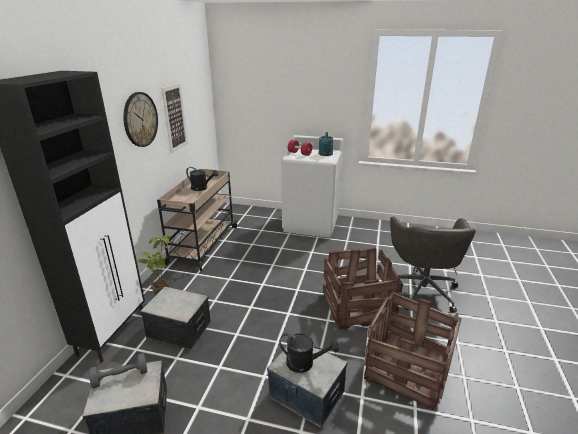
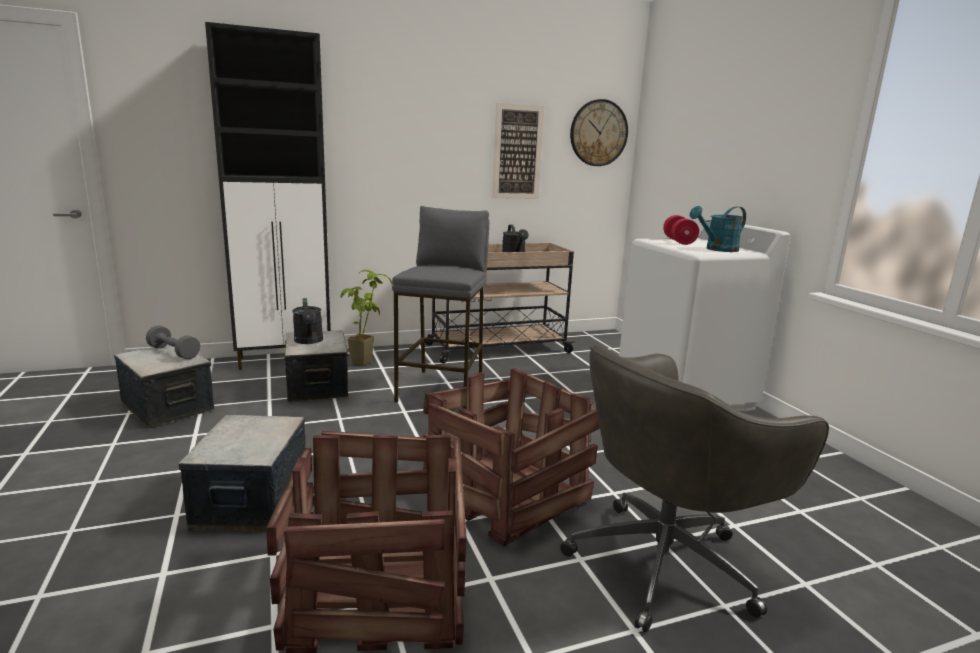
camera: 55 degrees right, 10 degrees down
wall clock [123,92,158,147] -> wall clock moved to [570,99,628,166]
black watering can [279,333,339,373] -> black watering can moved to [292,298,323,344]
none -> grey stool [392,206,489,409]

